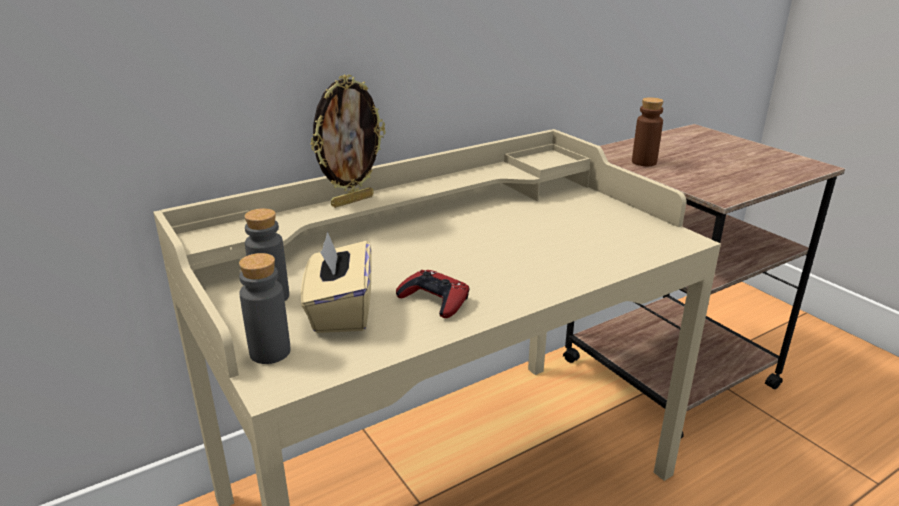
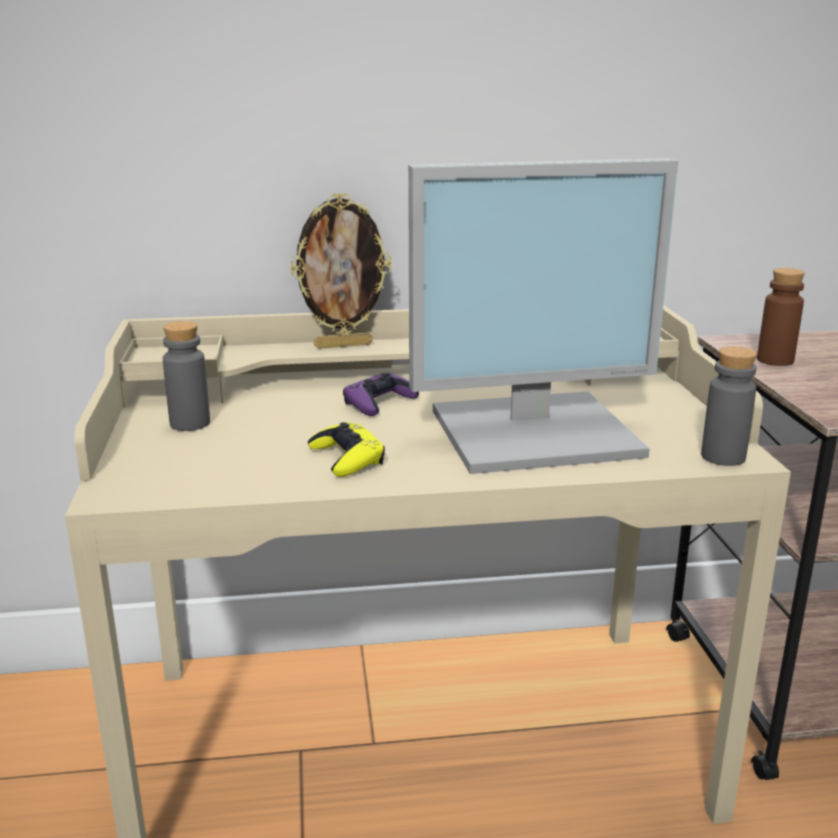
camera: 25 degrees right, 5 degrees down
grey bottle [239,253,291,364] -> grey bottle moved to [701,346,757,466]
beige tissue box [301,231,372,333] -> none
red game controller [396,270,469,318] -> yellow game controller [308,422,385,477]
none -> purple game controller [343,372,419,416]
none -> monitor [408,158,678,474]

